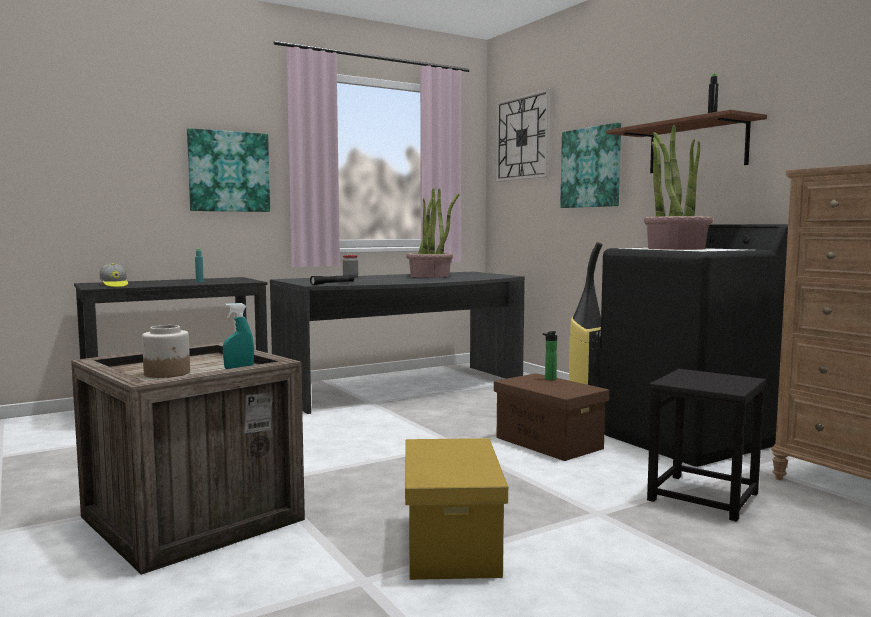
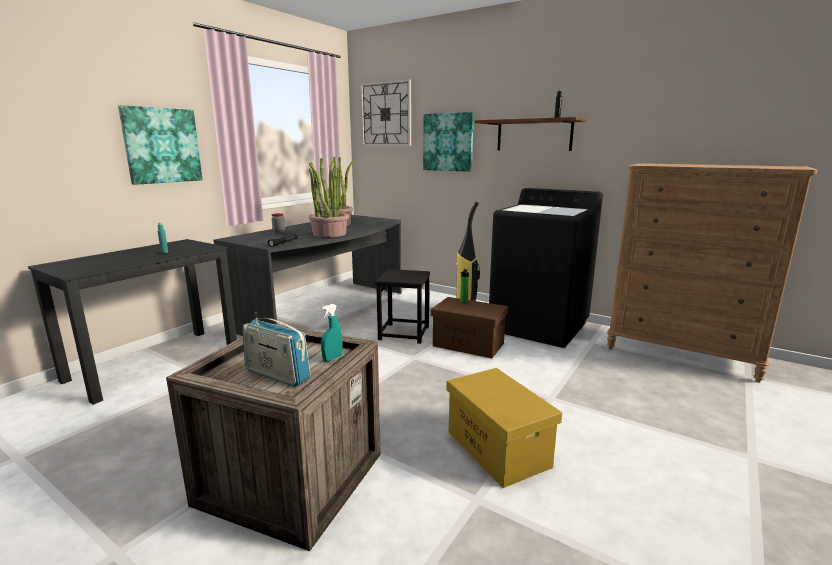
camera: 25 degrees left, 10 degrees up
cap [100,263,128,287] -> none
jar [142,325,190,378] -> radio [242,312,311,387]
potted plant [644,125,713,250] -> potted plant moved to [309,158,349,237]
black stool [647,369,766,522] -> black stool moved to [375,269,430,344]

